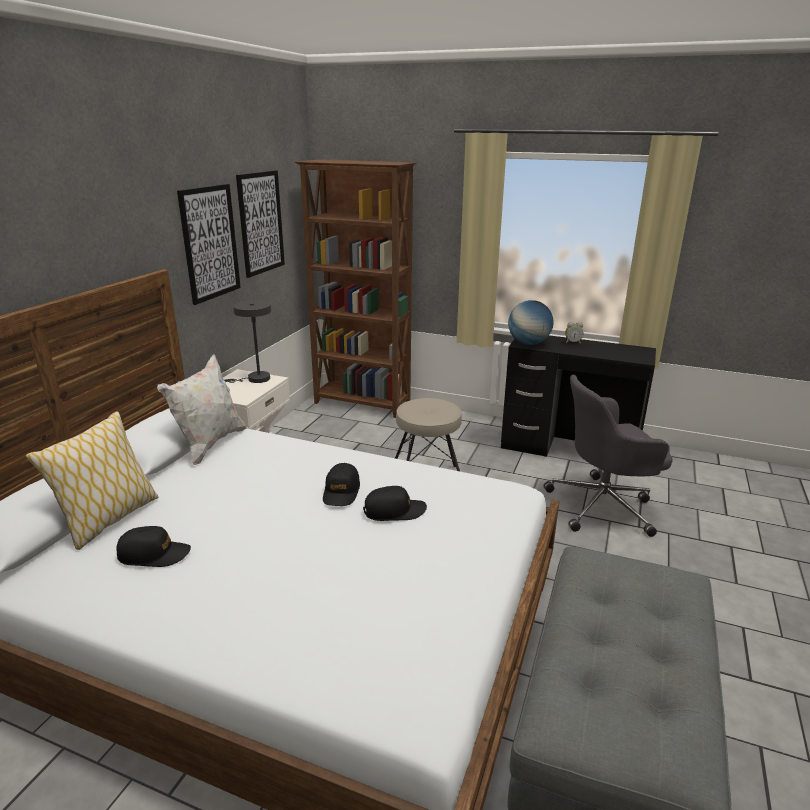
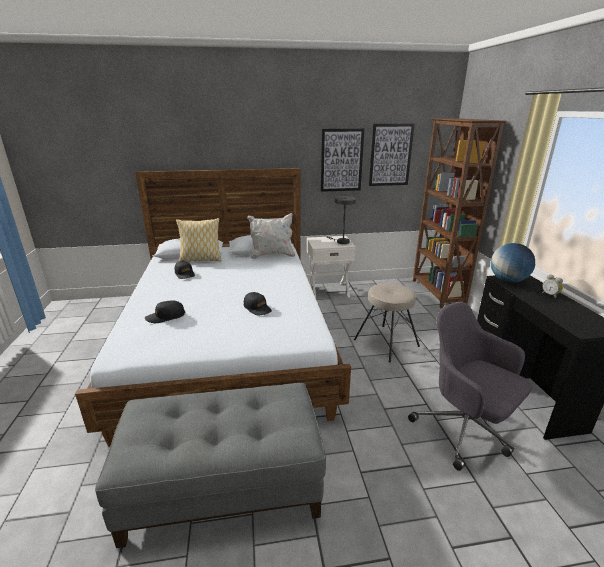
camera: 60 degrees right, 0 degrees up
black cap [323,463,360,506] -> black cap moved to [145,300,185,323]

